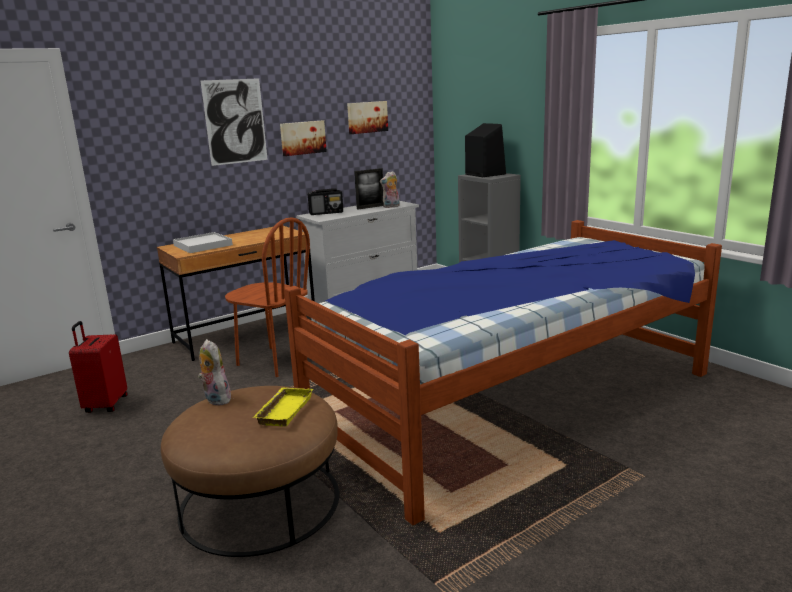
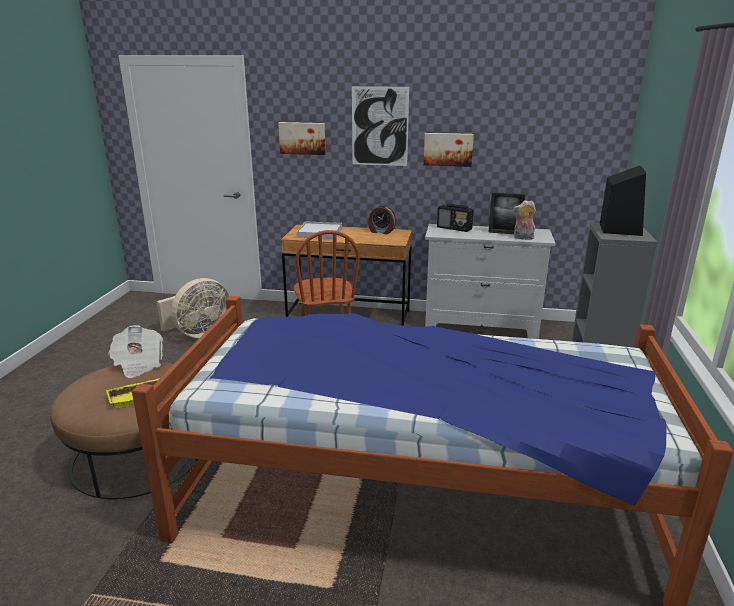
camera: 45 degrees right, 5 degrees up
red suitcase [69,321,127,413] -> beige fan [157,278,229,338]
plush toy [198,339,234,406] -> newspaper [108,325,163,378]
picture [347,101,388,134] -> picture moved to [278,122,325,155]
none -> alarm clock [368,205,396,234]

